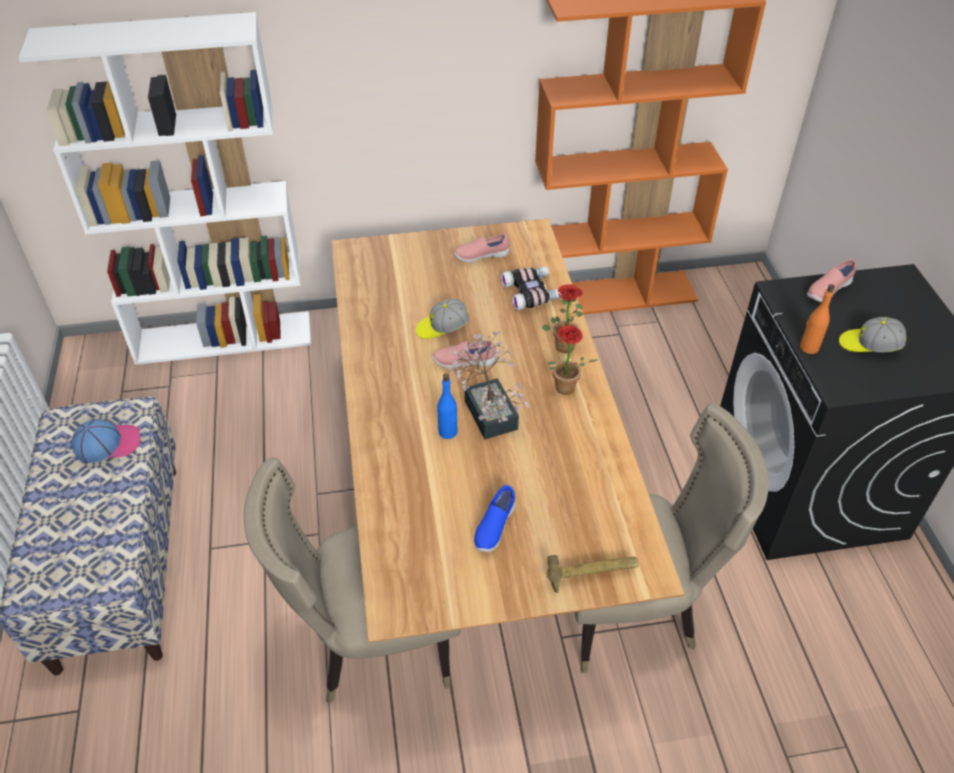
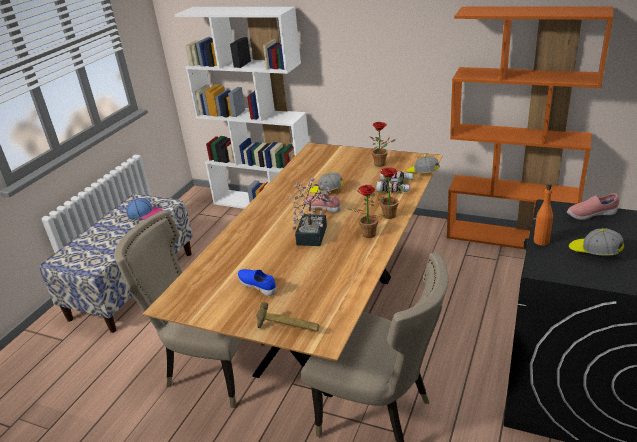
camera: 35 degrees right, 15 degrees down
blue bottle [437,373,457,439] -> none
pink shoe [454,233,510,263] -> potted plant [370,122,396,167]
blue shoe [474,485,515,552] -> blue shoe turned 75 degrees clockwise [238,269,277,296]
none -> cap [407,156,440,173]

